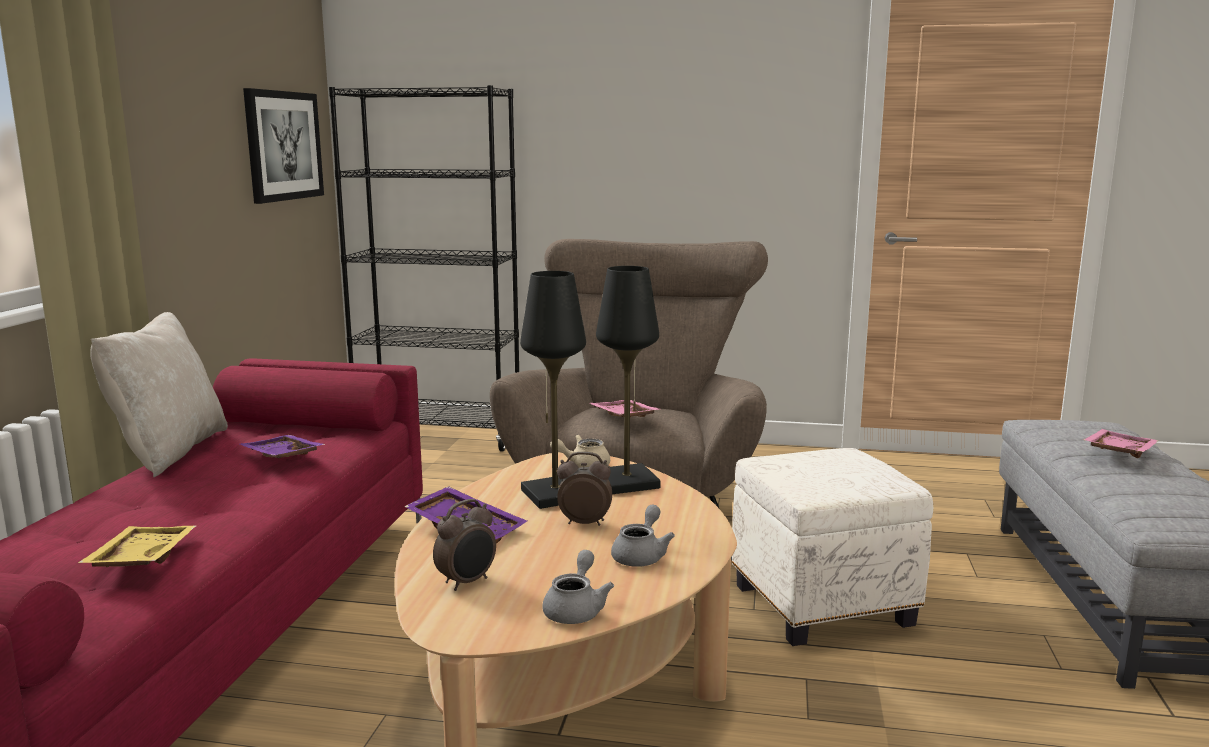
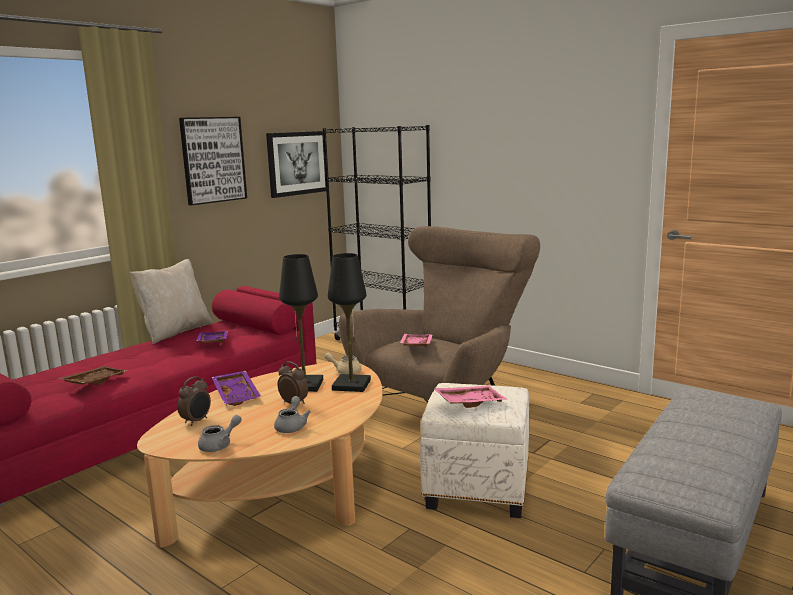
camera: 30 degrees right, 0 degrees up
yellow tray [78,526,196,567] -> brown tray [59,366,128,386]
alarm clock [433,499,496,591] -> alarm clock turned 45 degrees counterclockwise [177,376,211,426]
grey teapot [611,505,675,567] -> grey teapot turned 45 degrees counterclockwise [274,396,311,433]
pink tray [1083,429,1158,458] -> pink tray moved to [433,385,508,408]
none -> picture [179,117,247,205]

